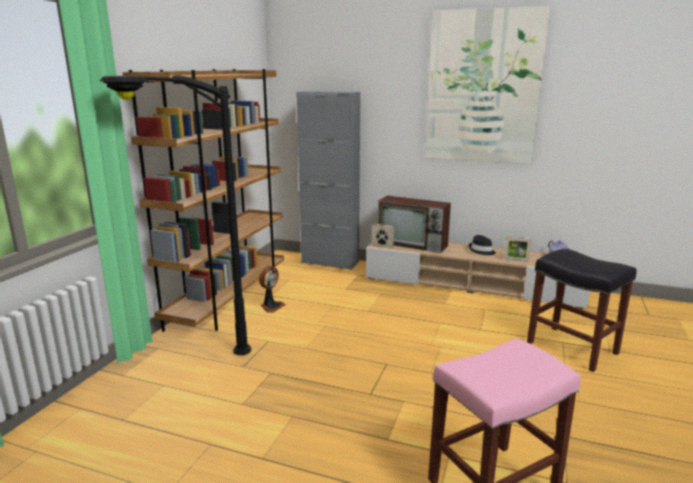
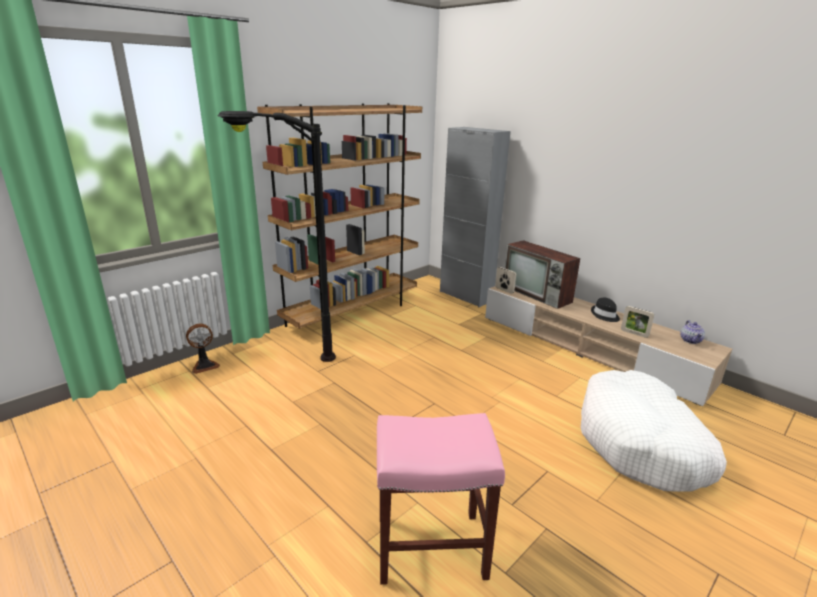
camera: 25 degrees right, 5 degrees up
fan [259,266,286,313] -> fan moved to [186,324,220,374]
picture [425,6,551,164] -> none
black stool [527,248,637,372] -> white dog bed [581,370,727,492]

